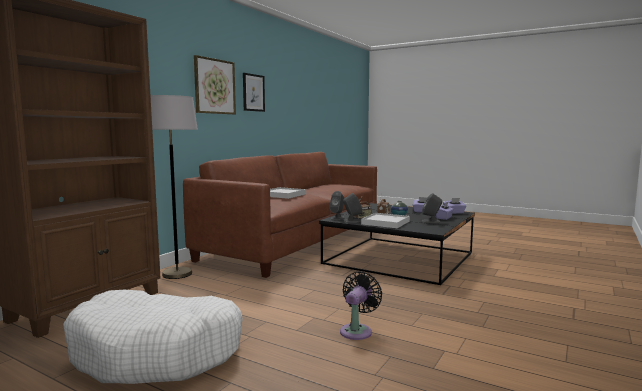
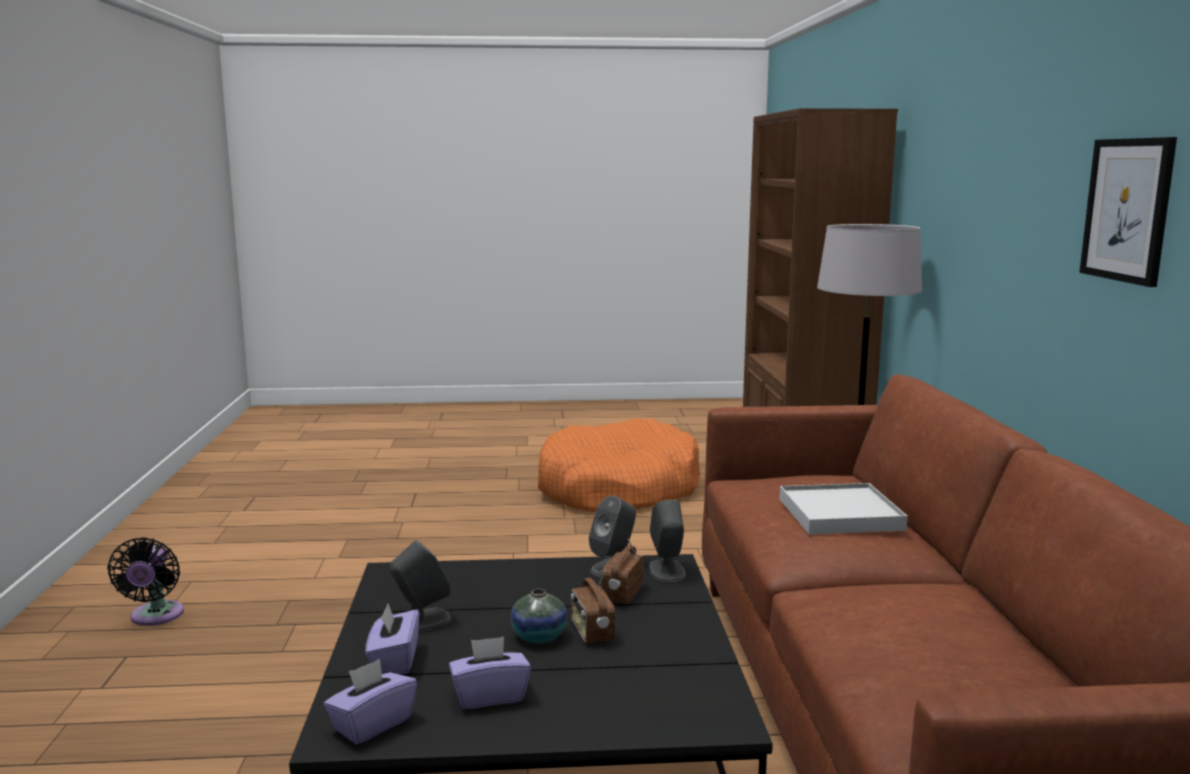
camera: 145 degrees right, 5 degrees up
white dog bed [63,290,243,384] -> orange dog bed [538,418,700,512]
picture [194,55,236,115] -> none
black fan [340,271,382,340] -> black fan moved to [107,537,184,626]
white tray [361,213,410,228] -> none

